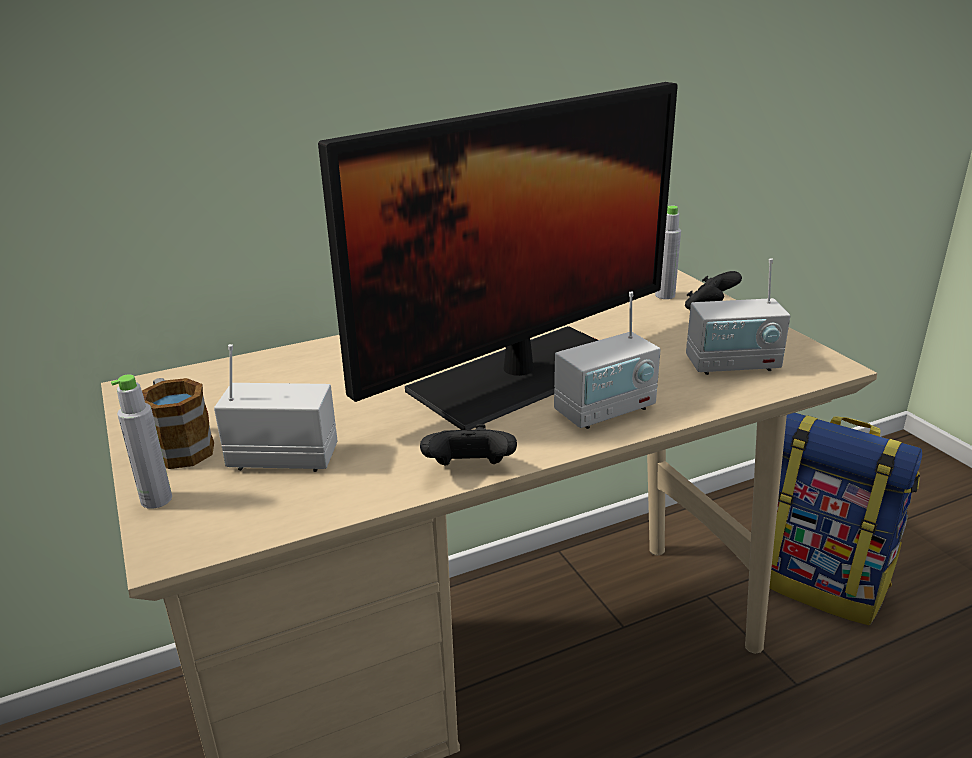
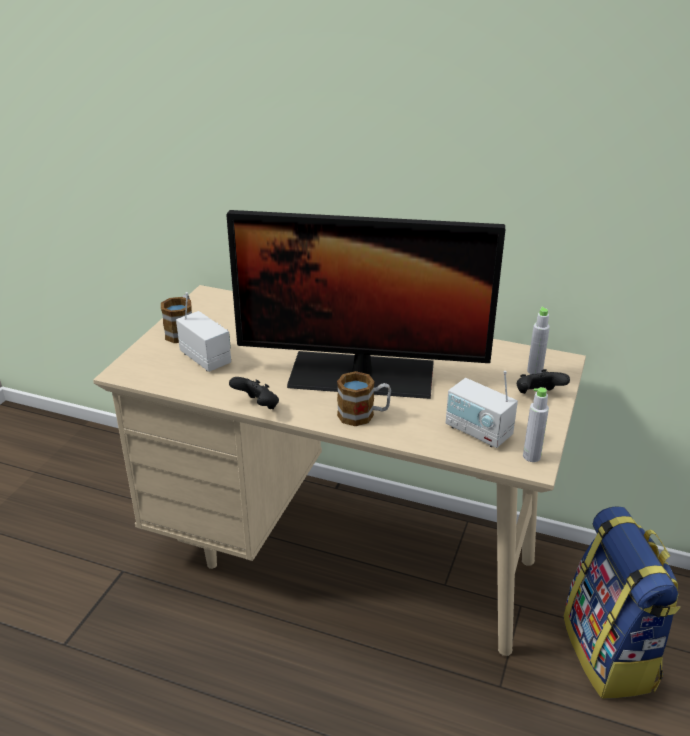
camera: 45 degrees right, 5 degrees up
grey bottle [111,374,172,509] -> grey bottle moved to [523,387,549,462]
radio [554,291,661,429] -> mug [337,371,391,426]

